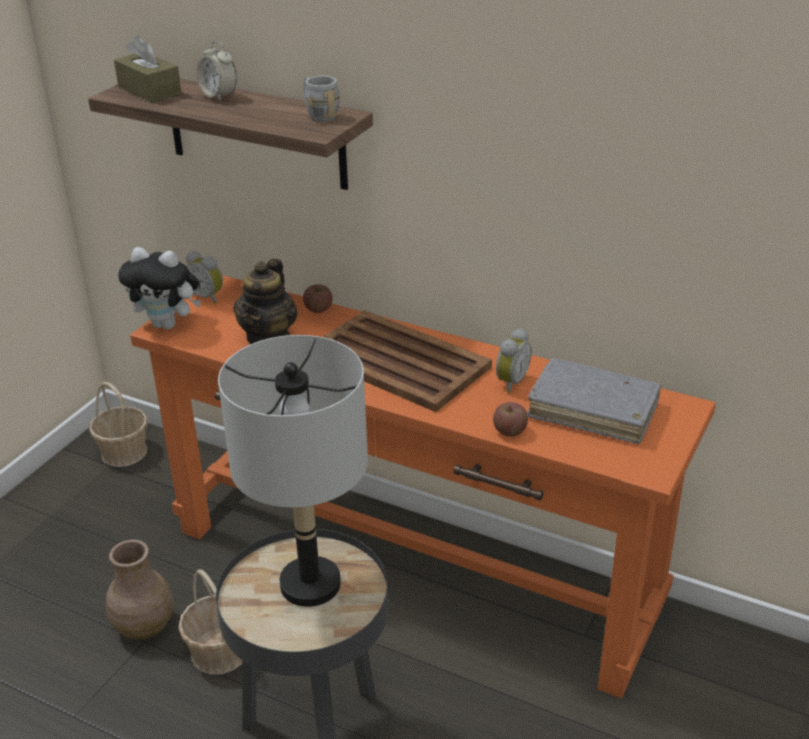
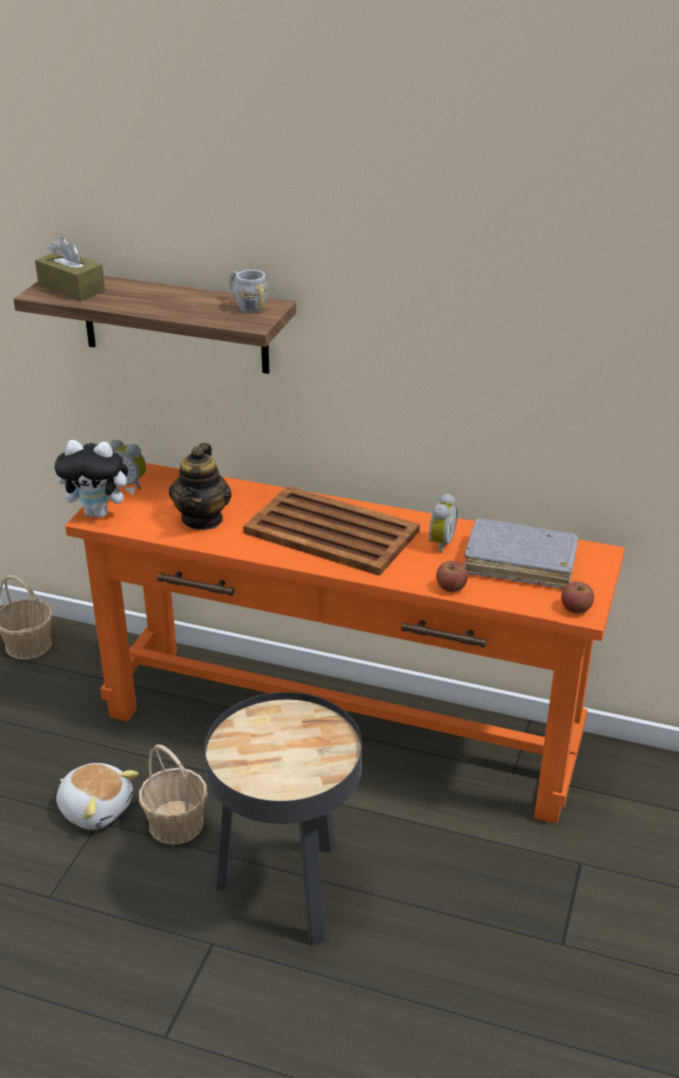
camera: 10 degrees left, 0 degrees up
brown vase [106,540,174,640] -> plush toy [56,763,139,830]
alarm clock [197,41,237,101] -> none
grey table lamp [218,335,368,607] -> none
apple [303,284,332,313] -> apple moved to [561,581,594,613]

